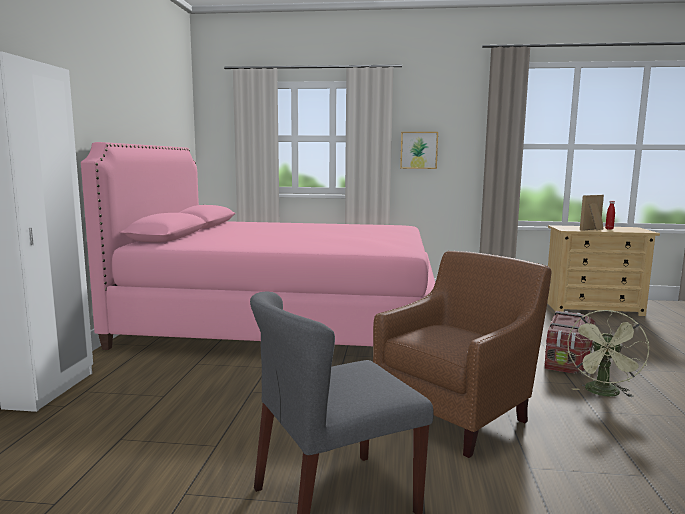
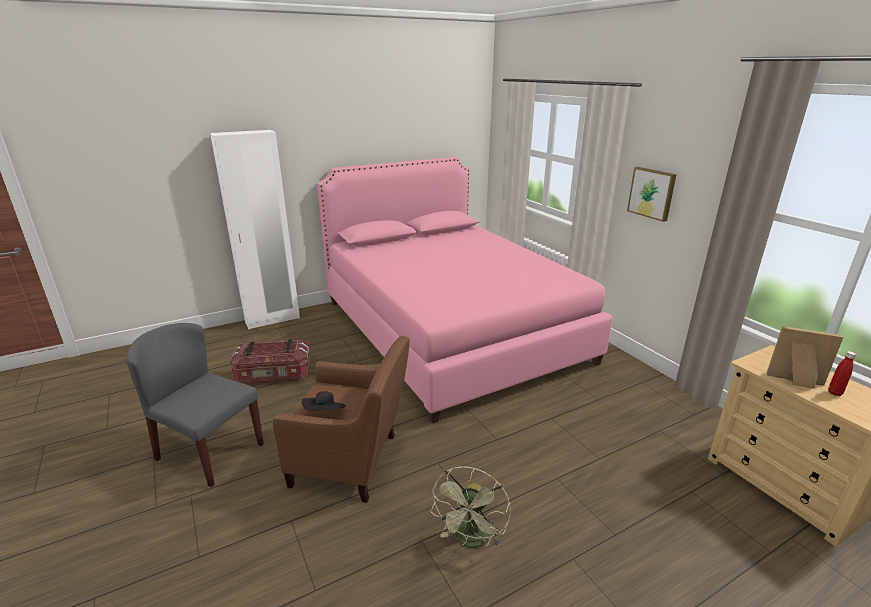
camera: 55 degrees right, 15 degrees up
storage box [545,311,596,374] -> storage box moved to [230,339,310,385]
green fan [567,310,649,397] -> green fan turned 60 degrees counterclockwise [430,466,511,548]
none -> black hat [302,391,346,410]

